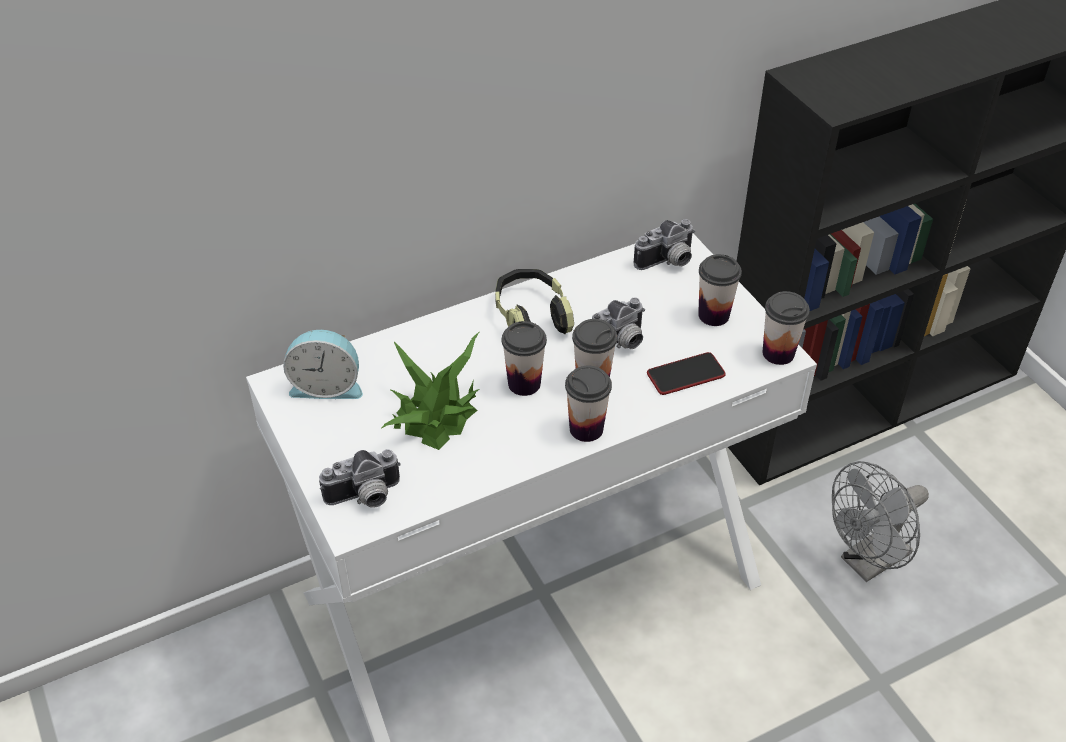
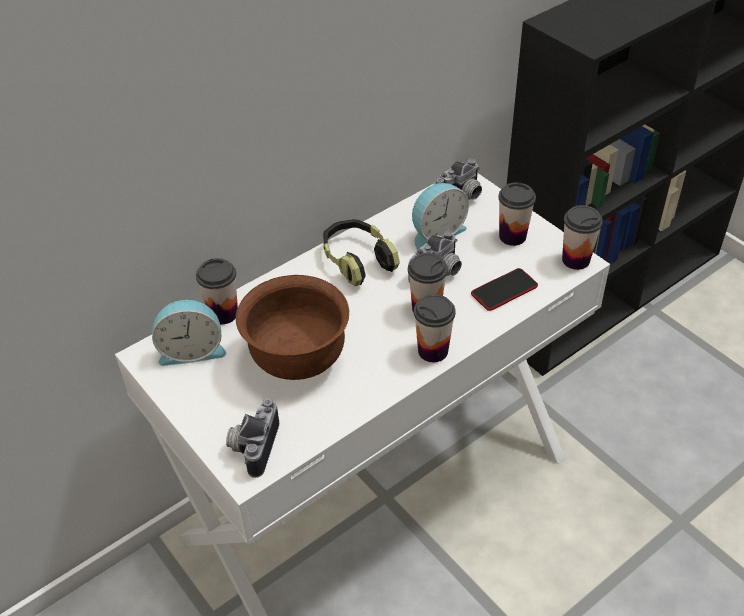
camera: 10 degrees left, 0 degrees up
camera [319,449,401,508] -> camera turned 135 degrees clockwise [226,398,279,478]
potted plant [381,331,480,450] -> brown bowl [236,275,349,380]
cup [502,321,547,396] -> cup moved to [196,258,238,324]
grey fan [832,461,929,582] -> none
none -> alarm clock [412,183,469,250]

